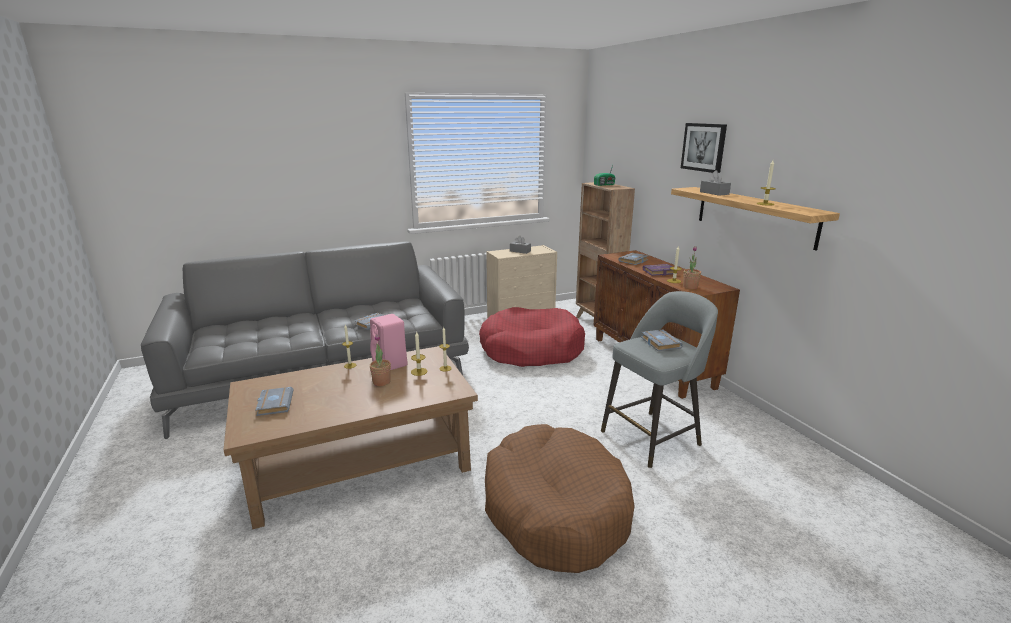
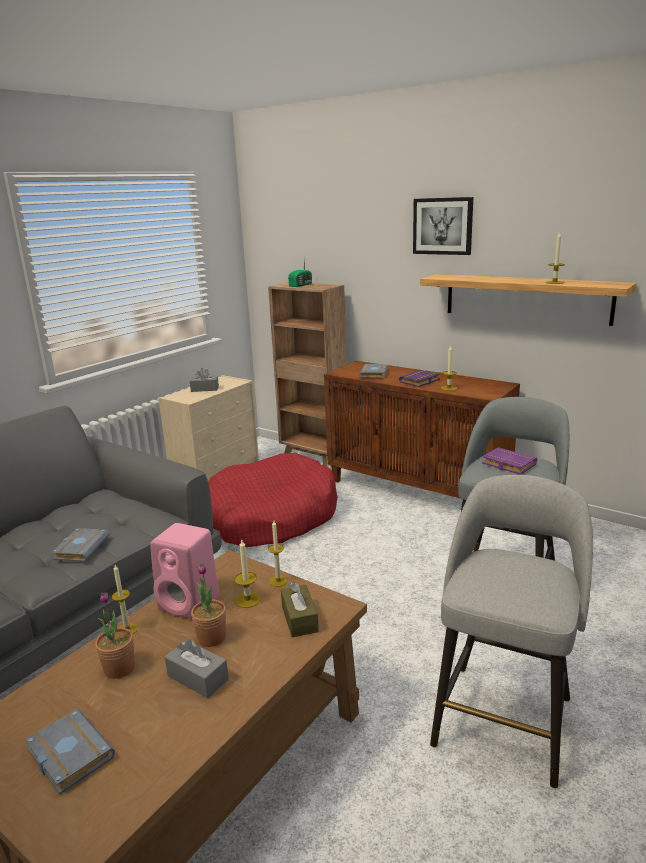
camera: 30 degrees left, 0 degrees up
brown dog bed [485,424,635,573] -> grey stool [430,475,593,788]
grey book [641,330,683,351] -> purple book [482,447,537,475]
potted plant [683,246,701,289] -> potted plant moved to [95,592,135,679]
grey tissue box [700,170,731,196] -> grey tissue box moved to [165,639,229,698]
none -> brown tissue box [281,582,319,637]

